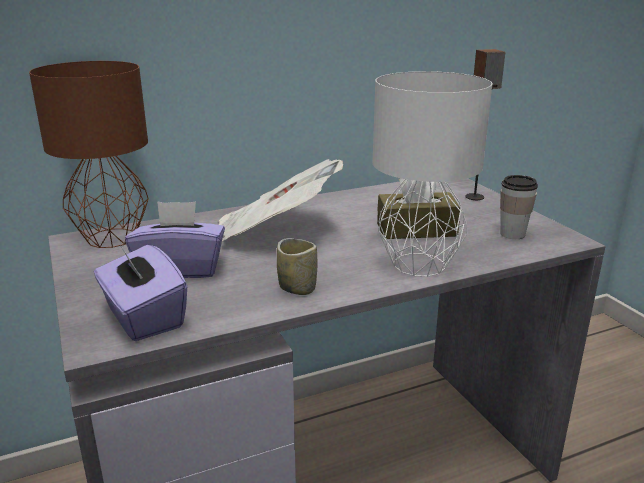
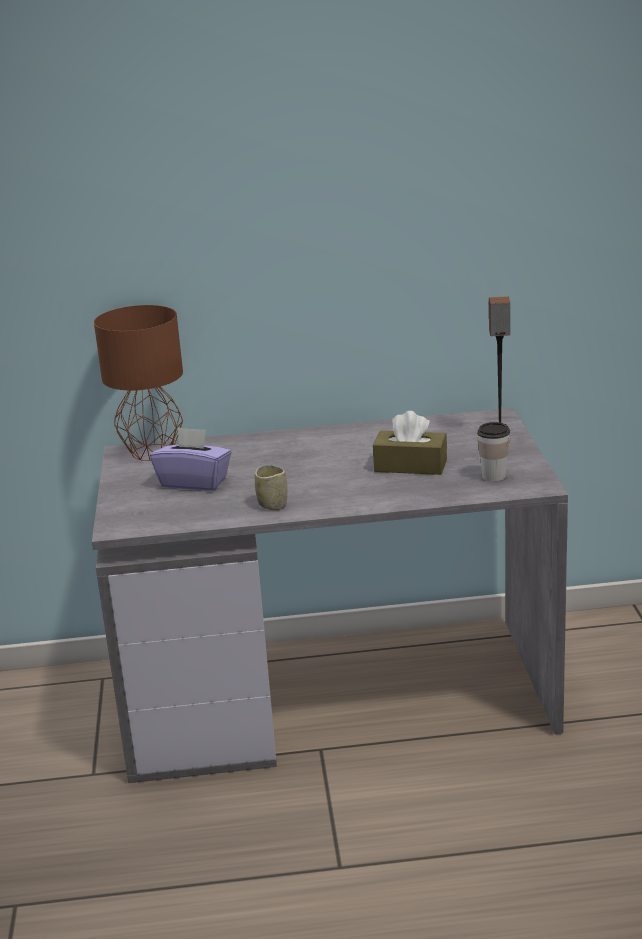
camera: 20 degrees right, 0 degrees up
purple tissue box [94,241,187,341] -> none
newspaper [219,159,343,241] -> none
white table lamp [373,71,493,277] -> none

